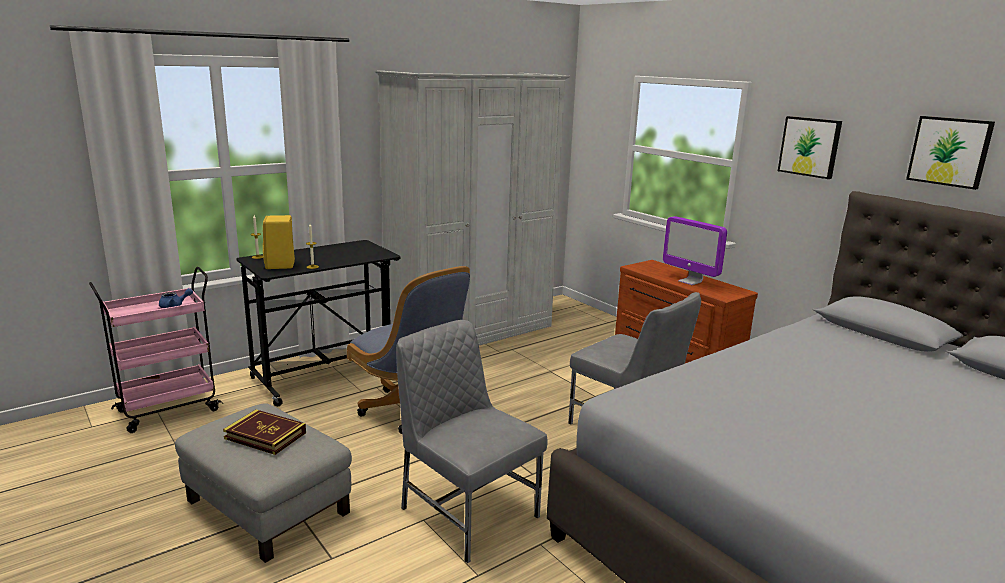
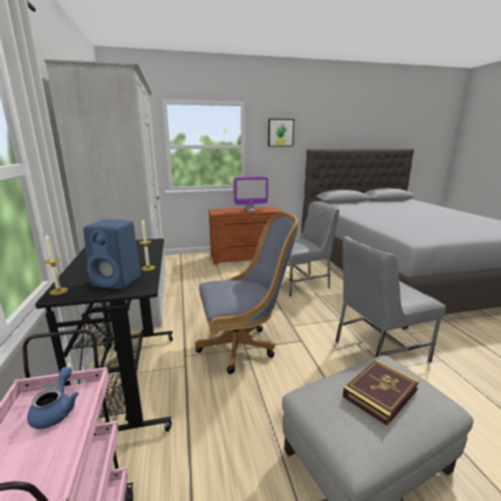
camera: 65 degrees left, 0 degrees up
yellow speaker [263,215,295,269] -> blue speaker [83,219,141,289]
picture [906,116,995,190] -> none

